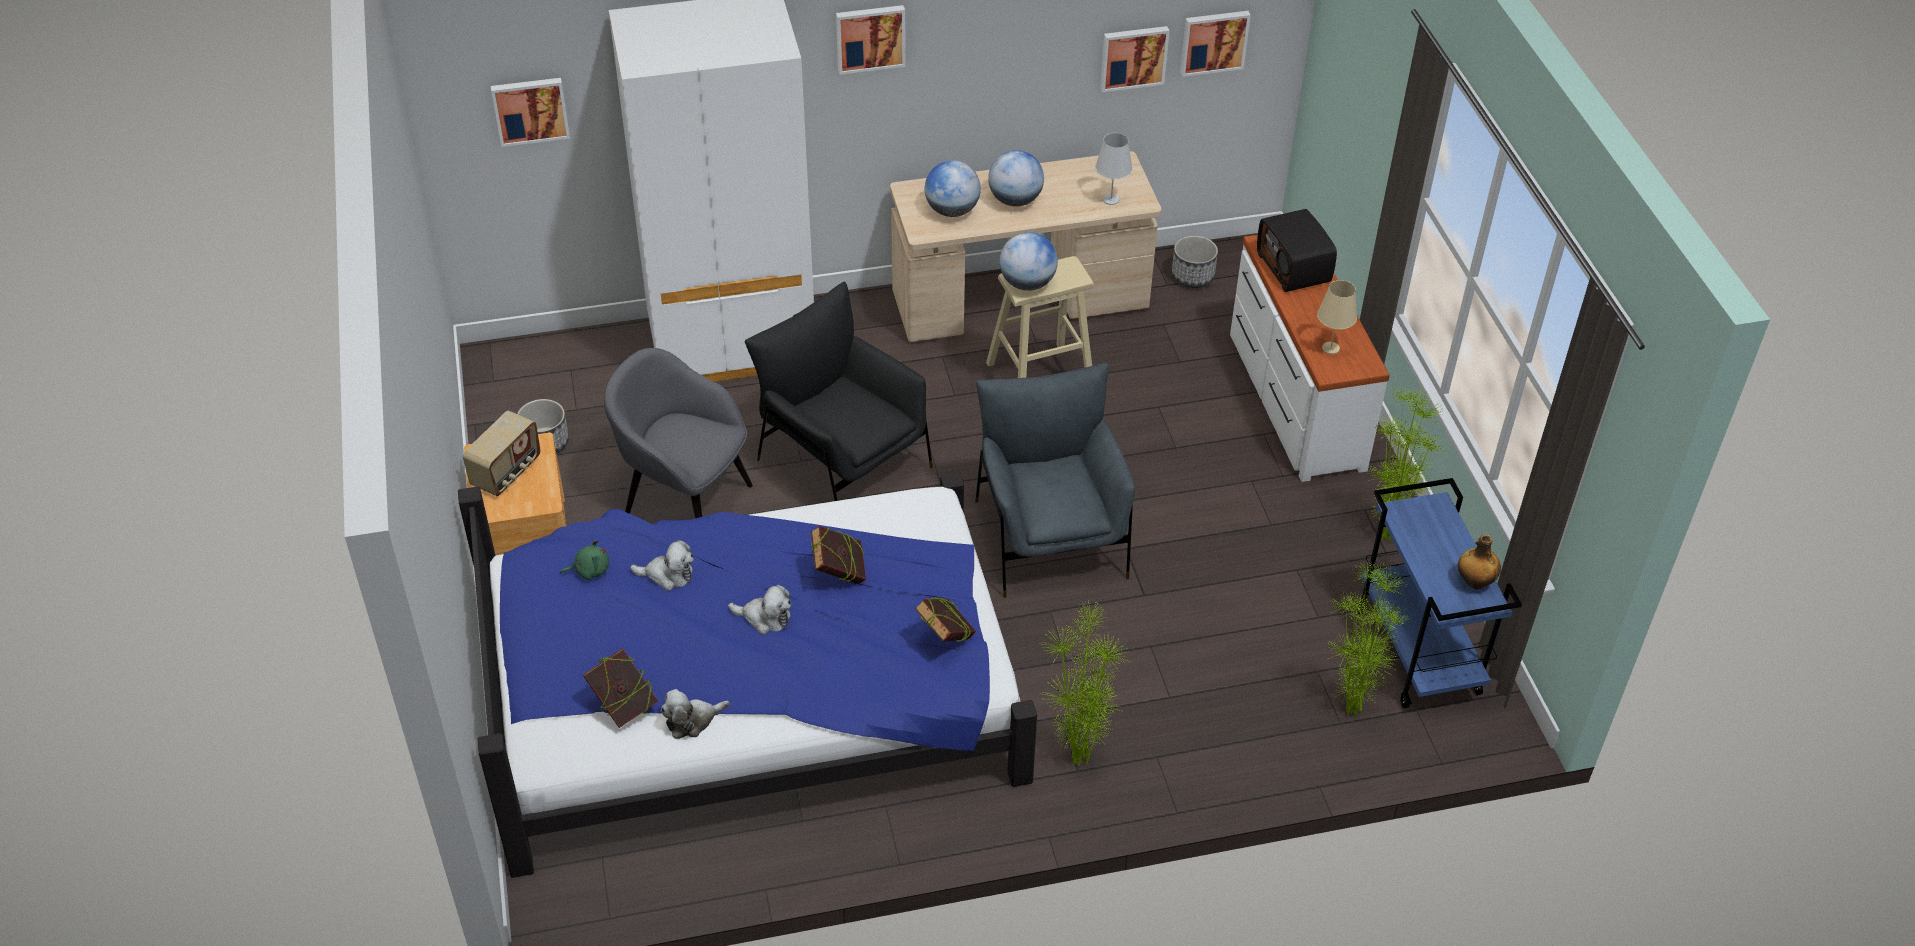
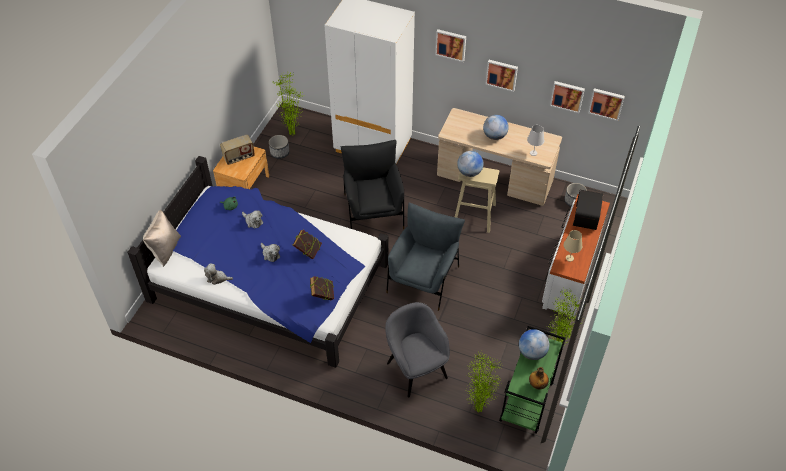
camera: 35 degrees right, 5 degrees up
picture [491,78,570,147] -> picture moved to [485,60,518,92]
book [583,648,658,728] -> none
grey armchair [604,348,753,518] -> grey armchair moved to [385,302,450,398]
globe [925,160,981,217] -> globe moved to [519,329,550,360]
potted plant [1041,600,1131,767] -> potted plant moved to [273,71,302,135]
blue cart [1356,478,1522,708] -> green cart [500,326,566,434]
none -> beige pillow [143,209,181,267]

